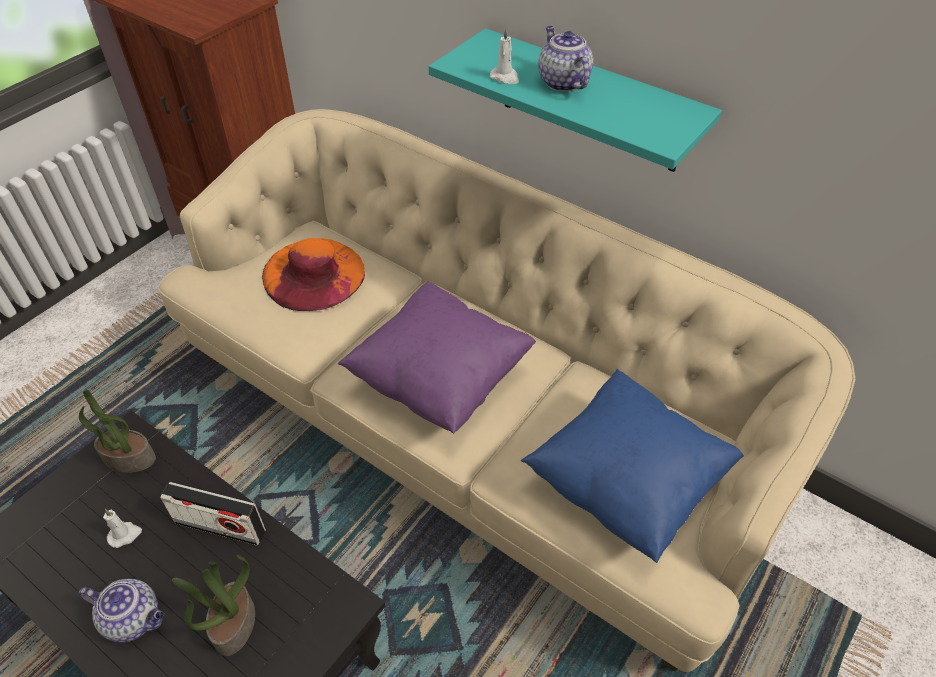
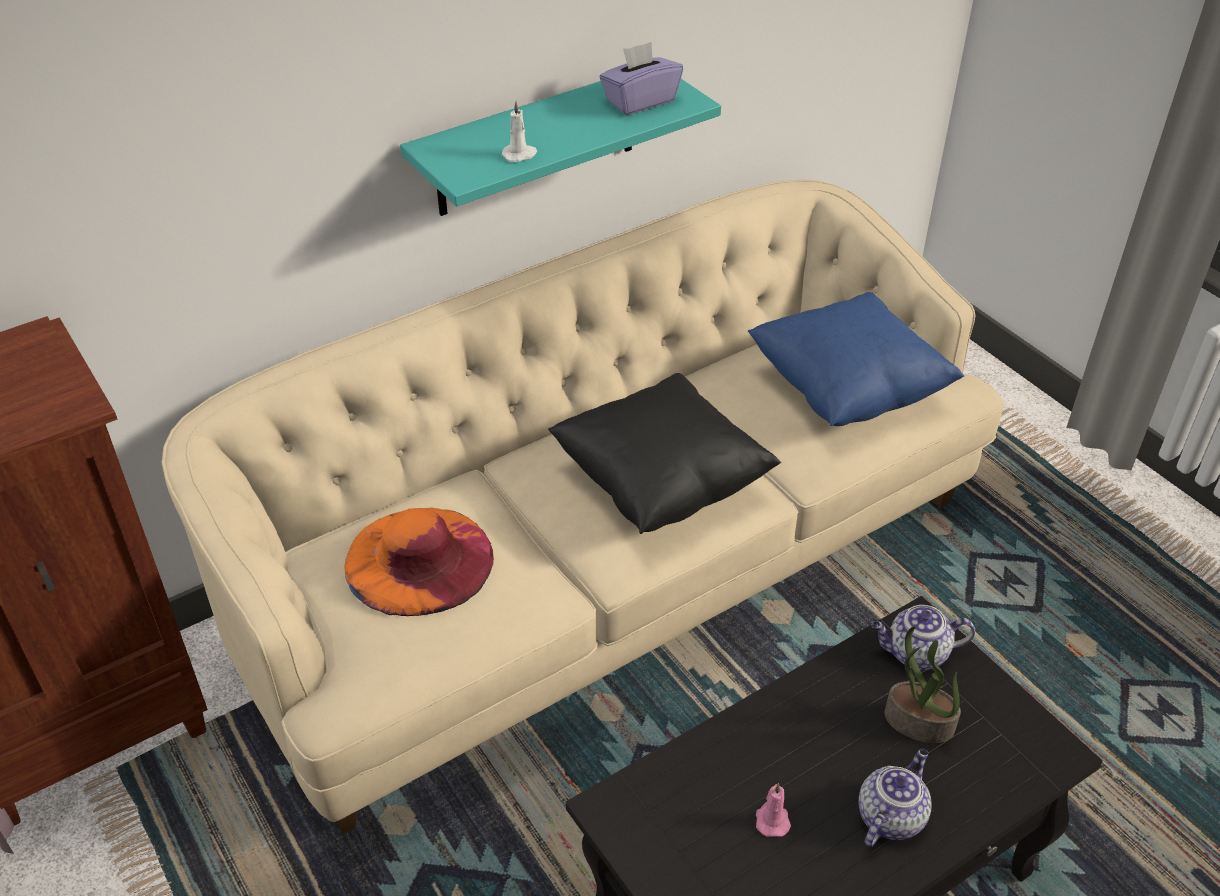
camera: 70 degrees left, 5 degrees down
potted plant [79,390,156,473] -> none
white candle [103,509,142,548] -> pink candle [756,783,791,837]
radio [160,482,266,545] -> none
purple pillow [338,281,536,434] -> black pillow [548,373,781,534]
teapot [538,26,593,91] -> teapot moved to [871,605,975,670]
none -> purple tissue box [600,42,683,115]

